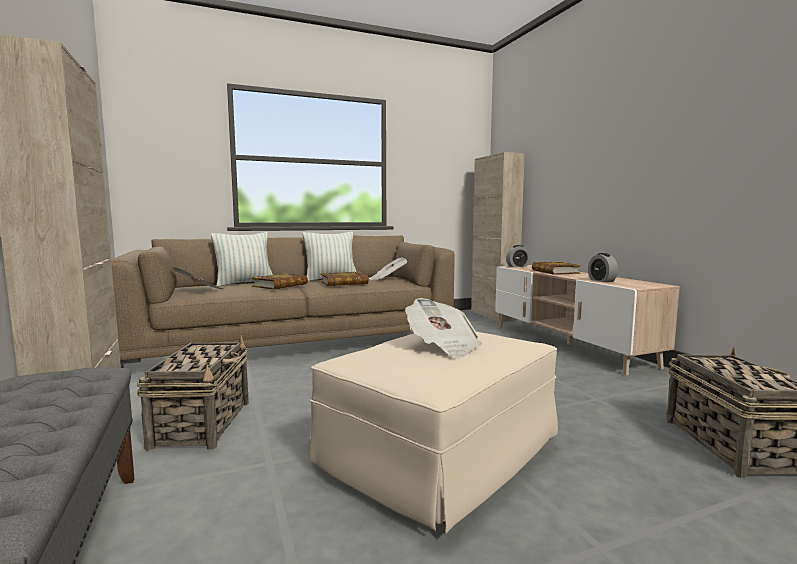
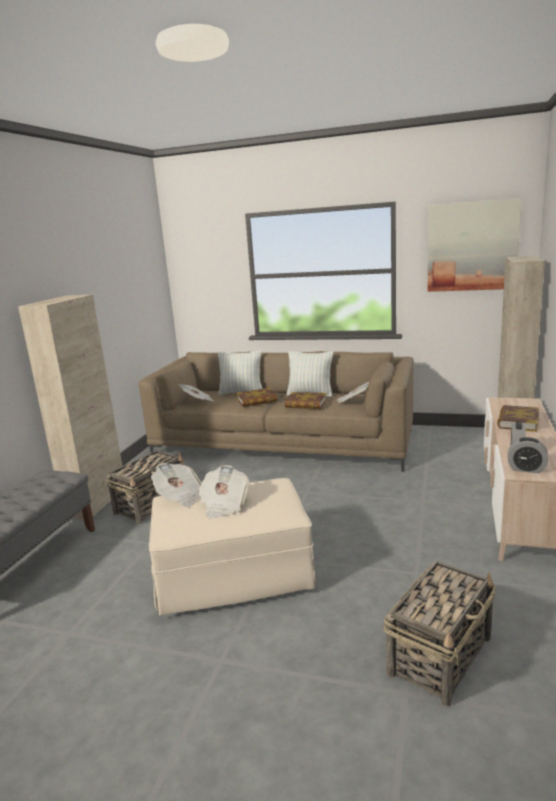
camera: 40 degrees right, 10 degrees up
alarm clock [506,245,530,267] -> alarm clock moved to [508,437,548,473]
none -> newspaper [151,463,201,507]
none -> picture [427,198,522,292]

